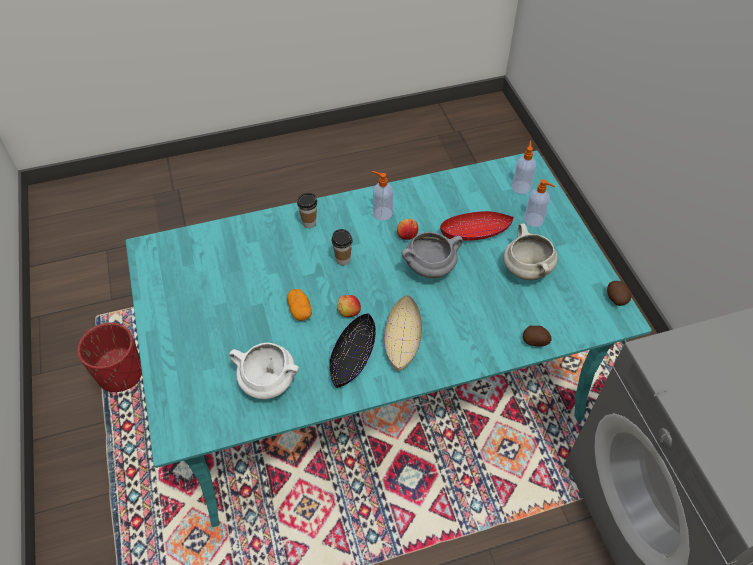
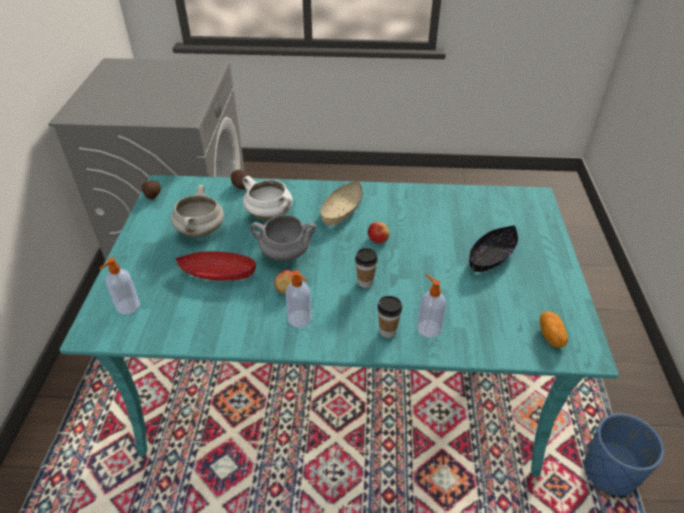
camera: 160 degrees left, 10 degrees down
red planter [77,322,142,392] -> blue planter [584,413,664,496]
white cooking pot [229,343,299,399] -> white cooking pot moved to [243,176,293,221]
potato [287,289,312,321] -> potato moved to [540,311,568,348]
black bowl [329,313,376,388] -> black bowl moved to [469,225,518,272]
soap dispenser [524,179,555,227] -> soap dispenser moved to [417,274,446,338]

